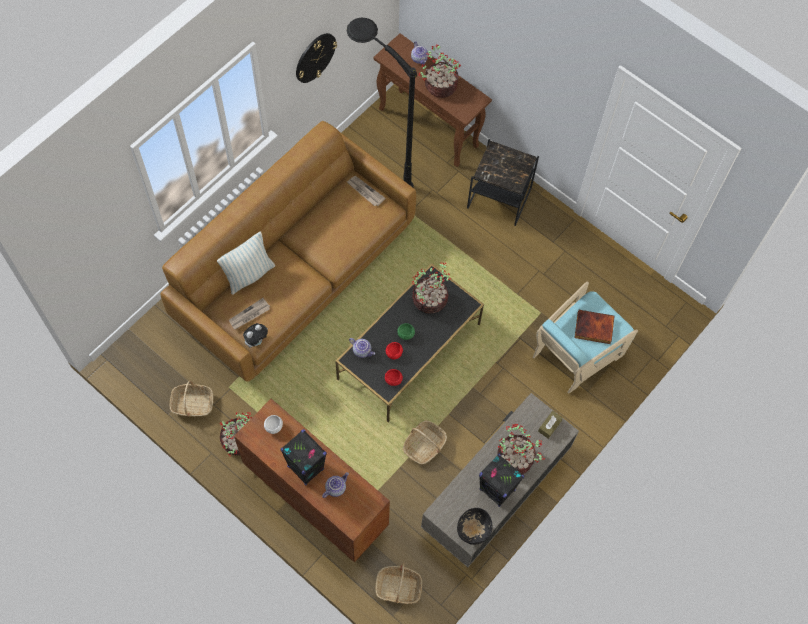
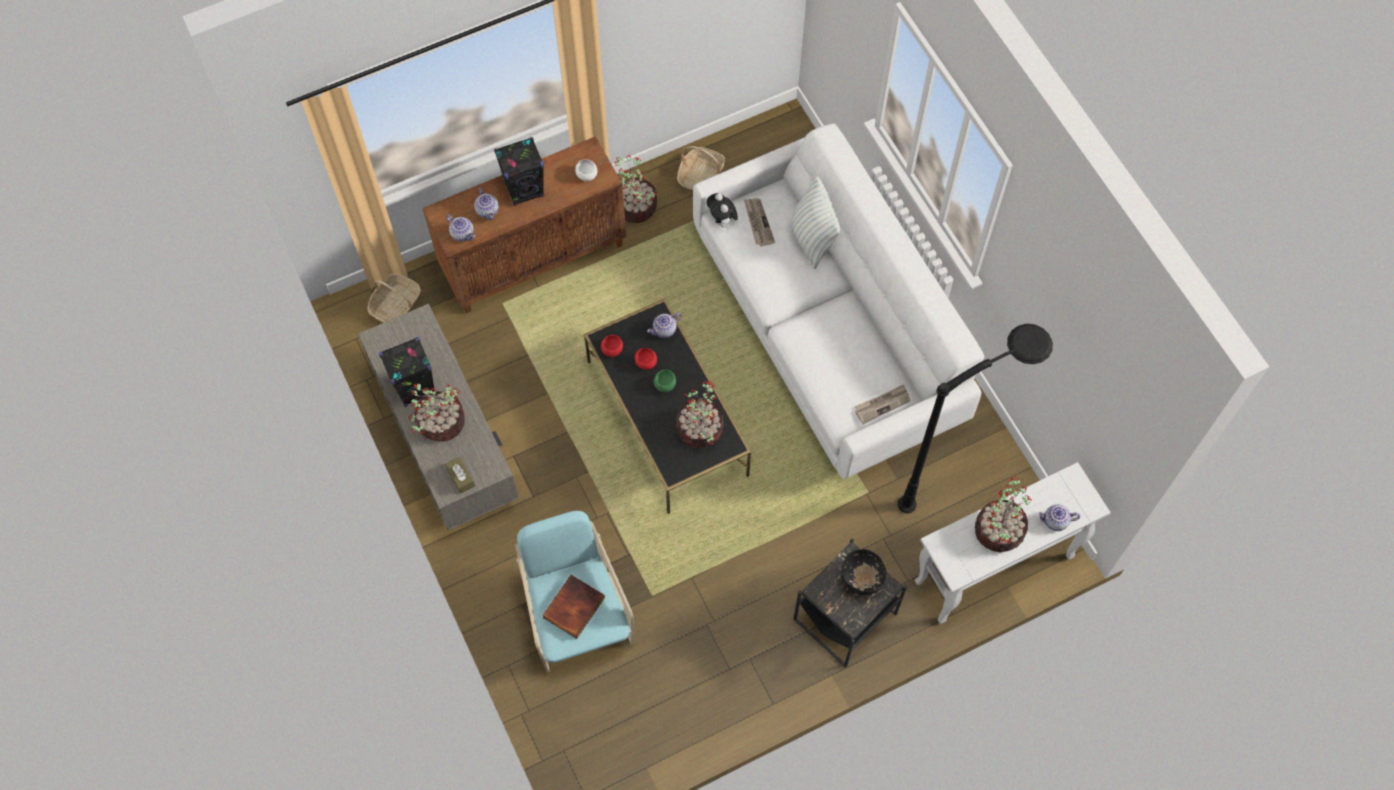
camera: 115 degrees right, 0 degrees up
brown sofa [160,121,416,382] -> white sofa [693,124,984,479]
wall clock [296,33,337,83] -> none
brown console table [373,33,492,167] -> white console table [915,462,1111,624]
basket [403,420,447,464] -> none
black bowl [457,508,493,545] -> black bowl moved to [841,549,887,596]
none -> teapot [446,214,475,242]

